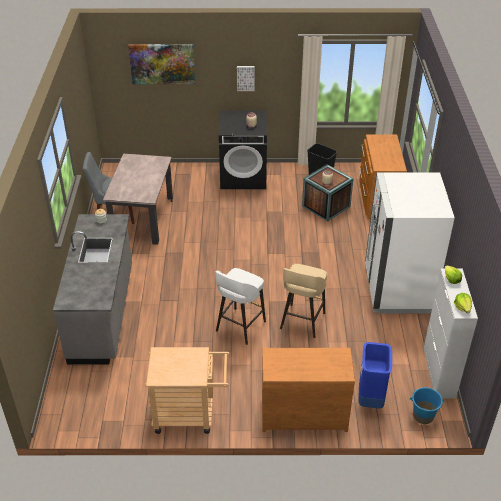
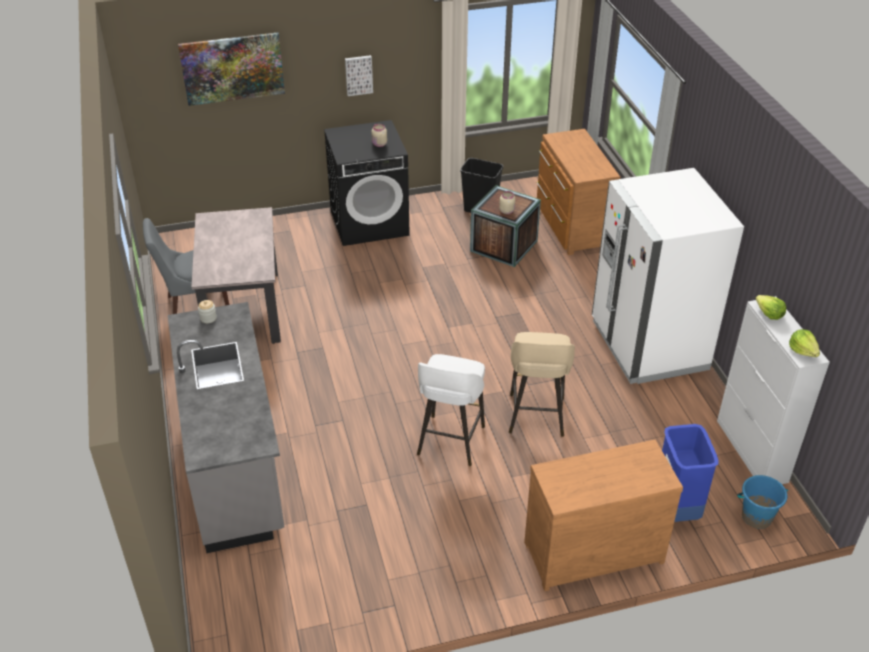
camera: 15 degrees left, 0 degrees up
beige cart [145,347,229,434] -> none

